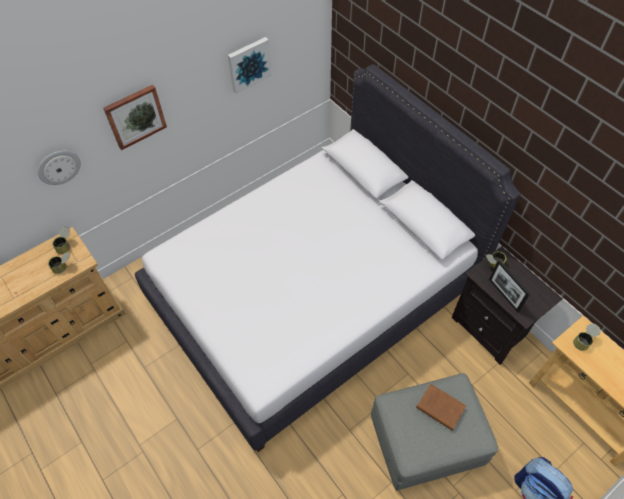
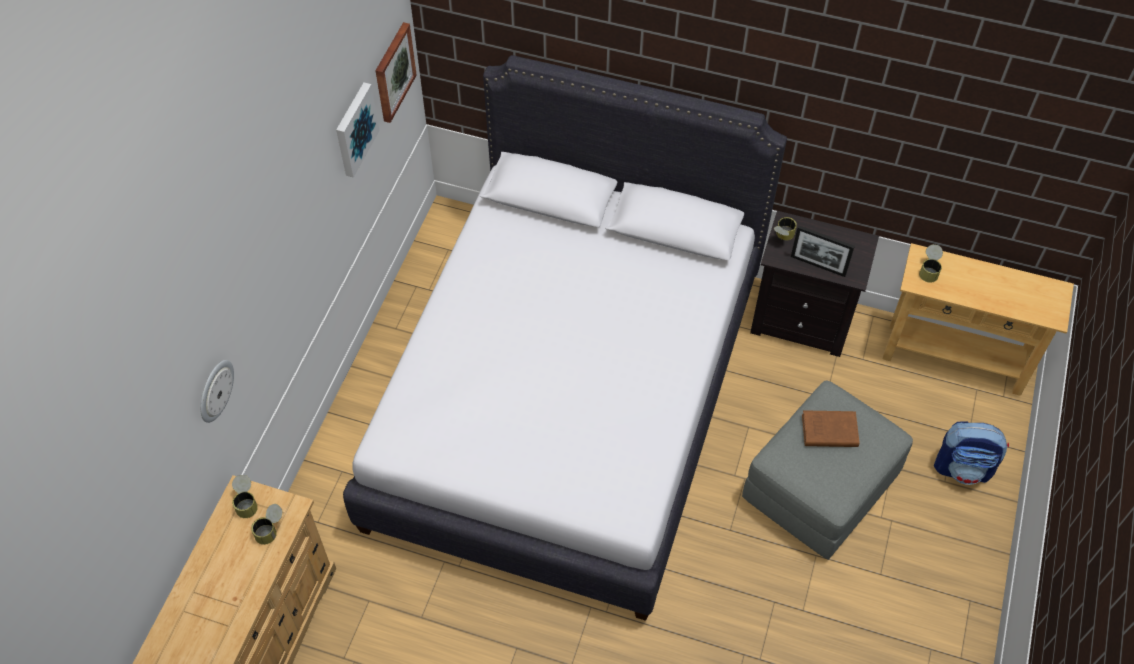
camera: 35 degrees left, 0 degrees up
picture [103,85,167,150] -> picture moved to [375,22,417,123]

